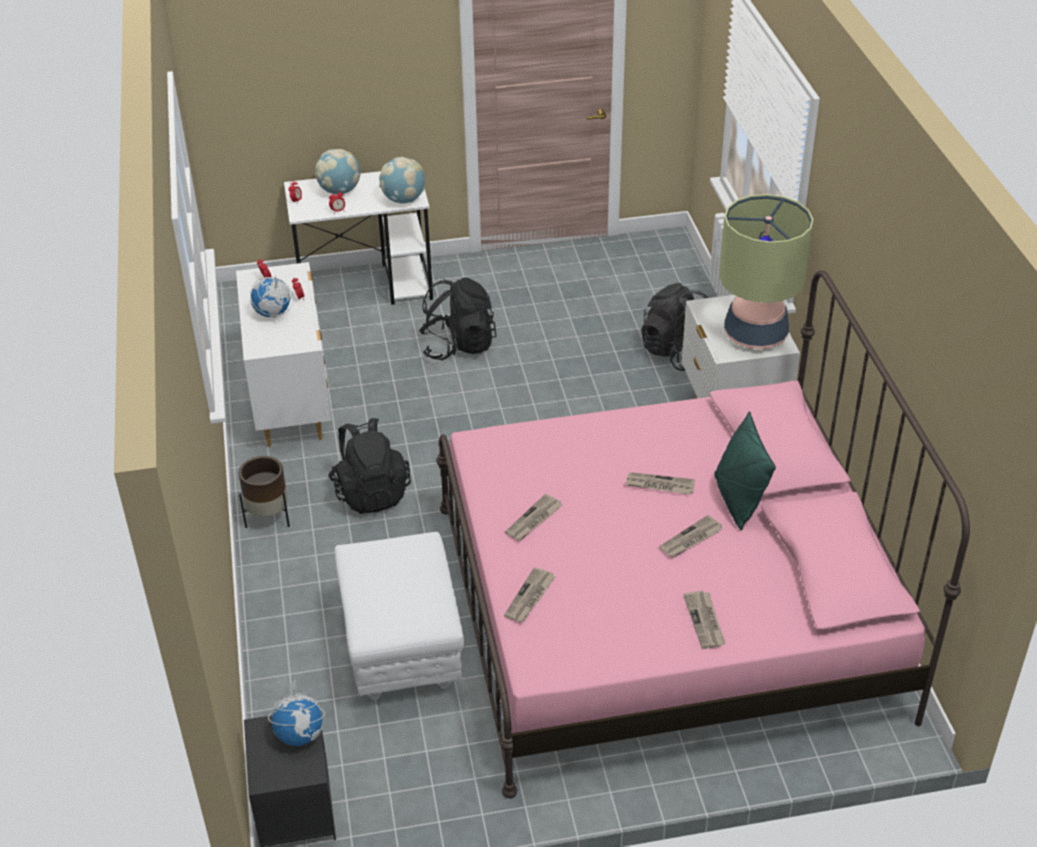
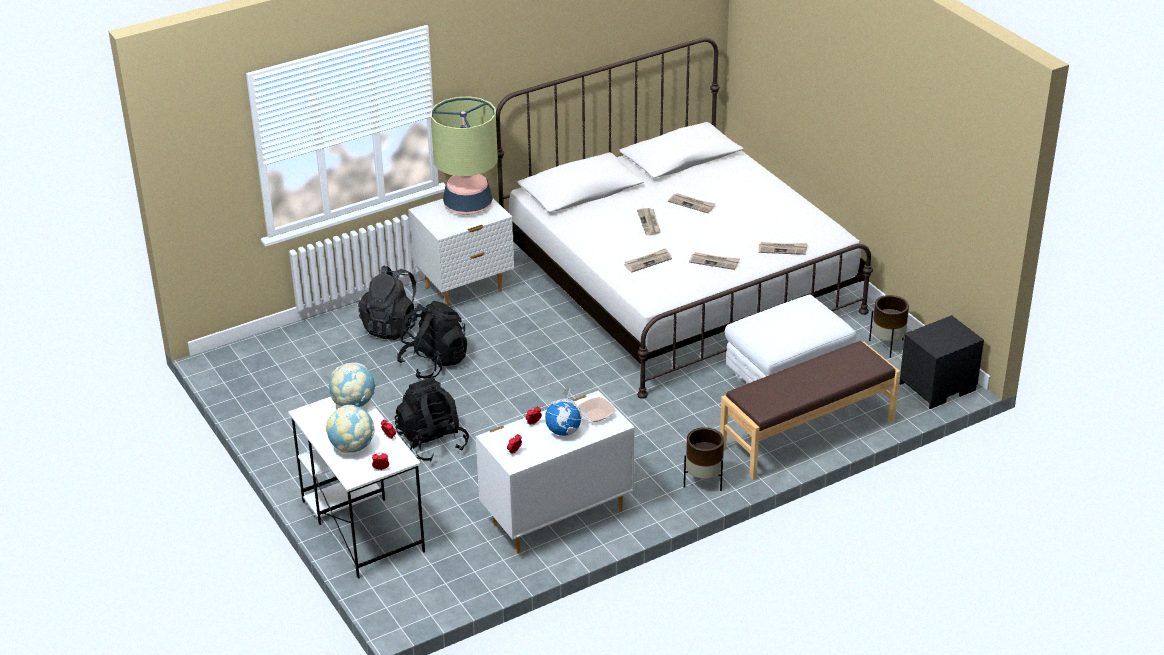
camera: 110 degrees left, 5 degrees down
globe [268,680,325,746] -> none
black backpack [328,418,411,514] -> black backpack moved to [397,301,467,379]
pink bed [436,270,970,798] -> white bed [496,38,873,399]
newspaper [683,591,725,649] -> newspaper moved to [624,248,672,272]
green pillow [714,411,776,530] -> none
none -> bowl [578,397,616,422]
none -> brown bench [720,341,900,480]
none -> brown planter [869,295,909,358]

